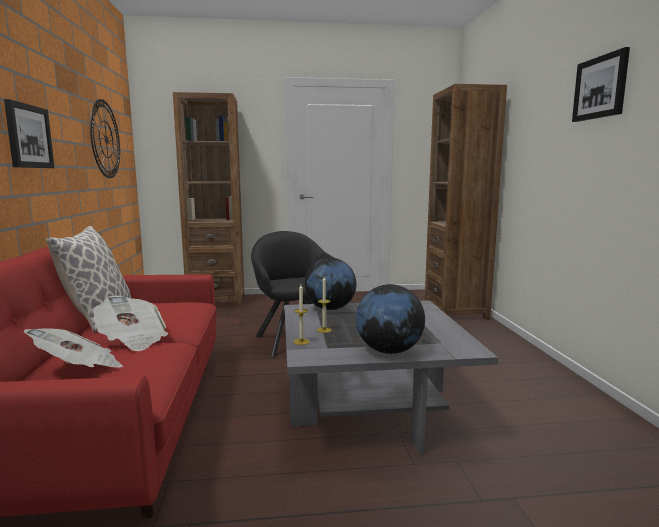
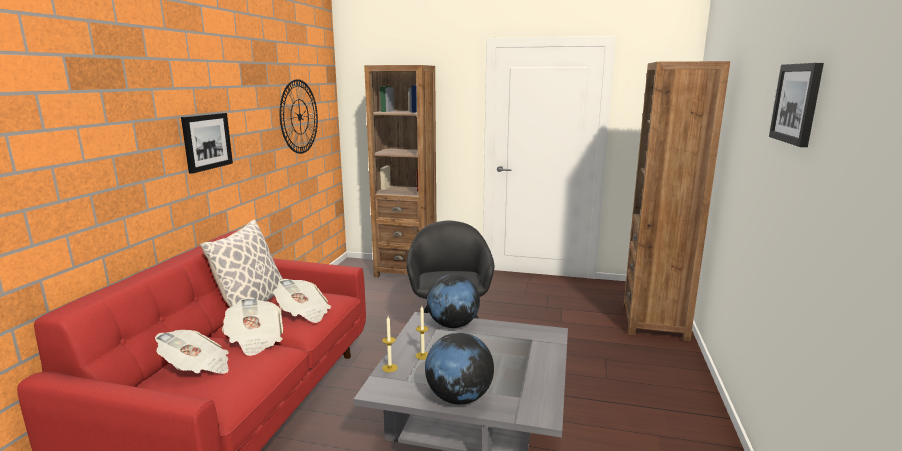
camera: 20 degrees right, 5 degrees up
none -> newspaper [273,279,331,323]

